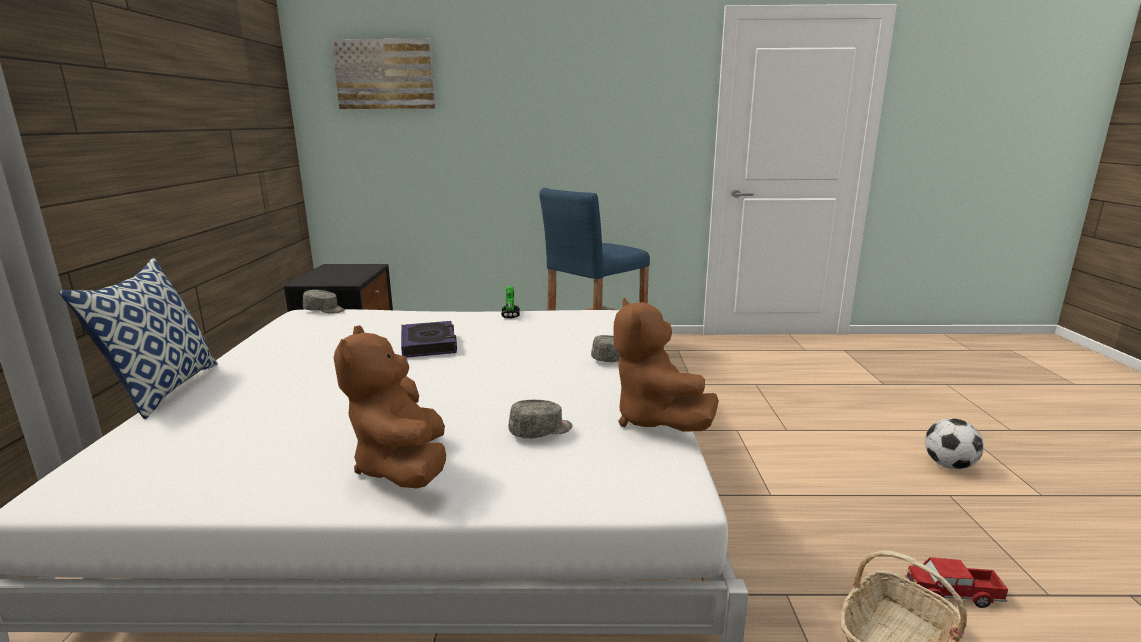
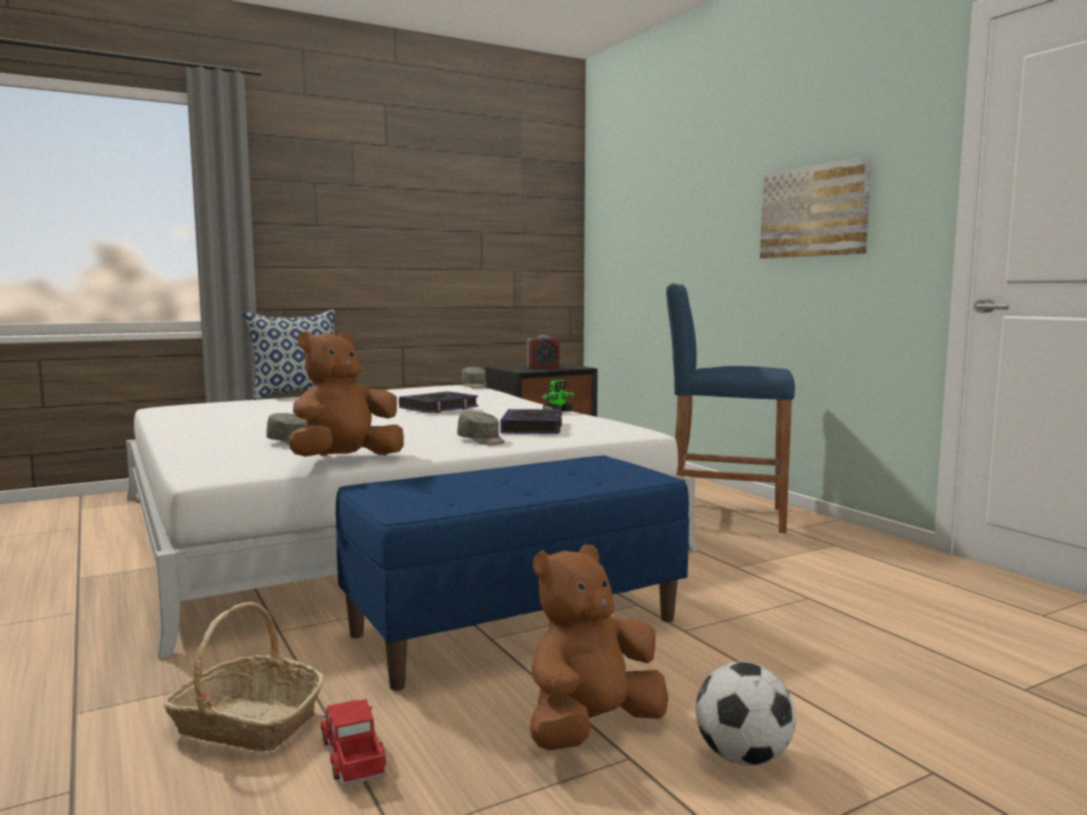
camera: 60 degrees right, 10 degrees down
picture [331,39,435,109] -> picture moved to [760,157,872,259]
brown plush toy [334,325,446,488] -> brown plush toy moved to [530,544,669,750]
none -> blue bench [336,455,690,691]
none -> book [500,409,562,434]
none -> alarm clock [527,335,560,369]

